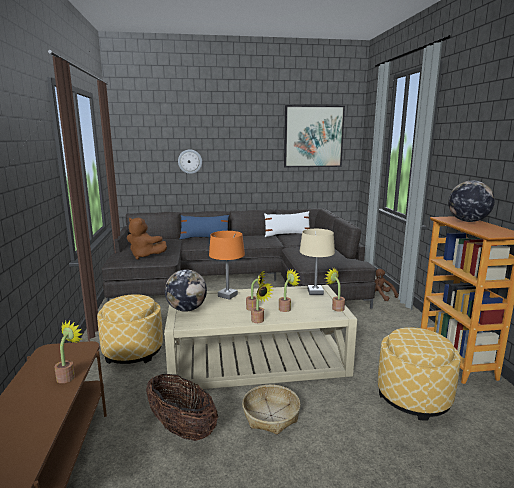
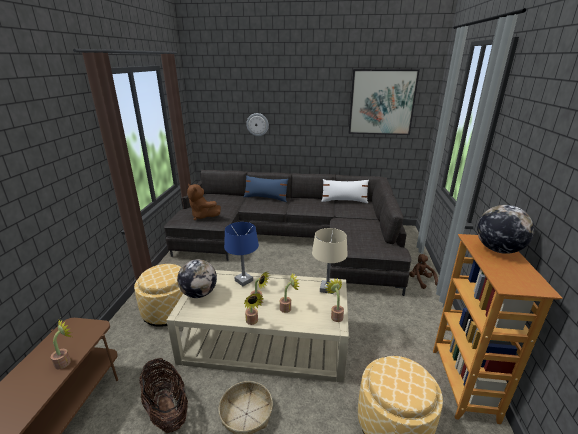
camera: 15 degrees right, 10 degrees up
orange table lamp [209,231,245,300] -> blue table lamp [224,222,259,286]

